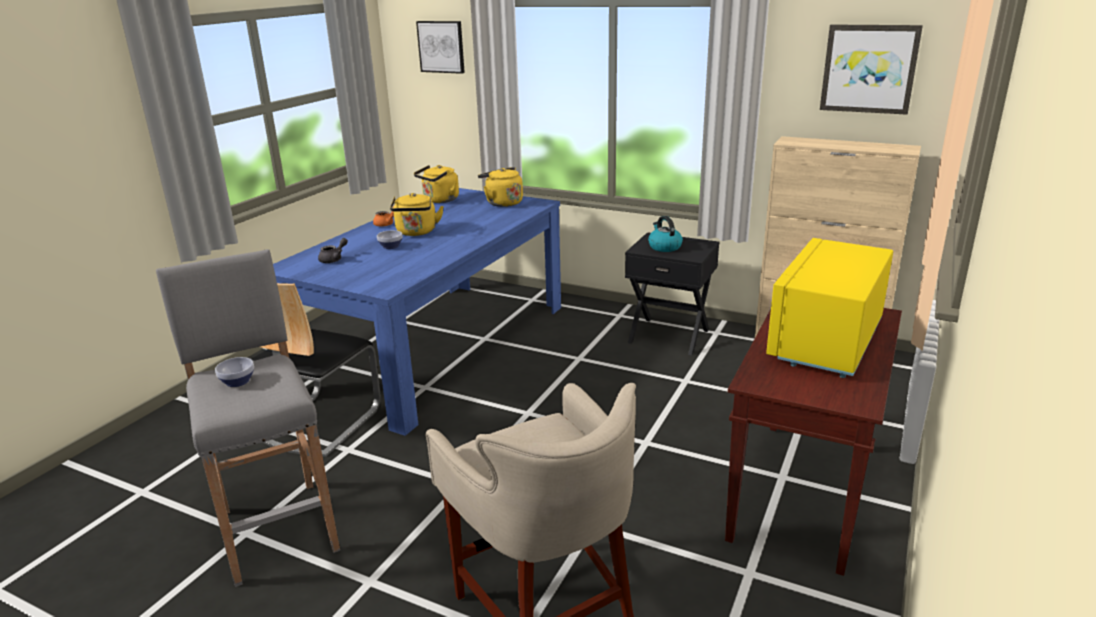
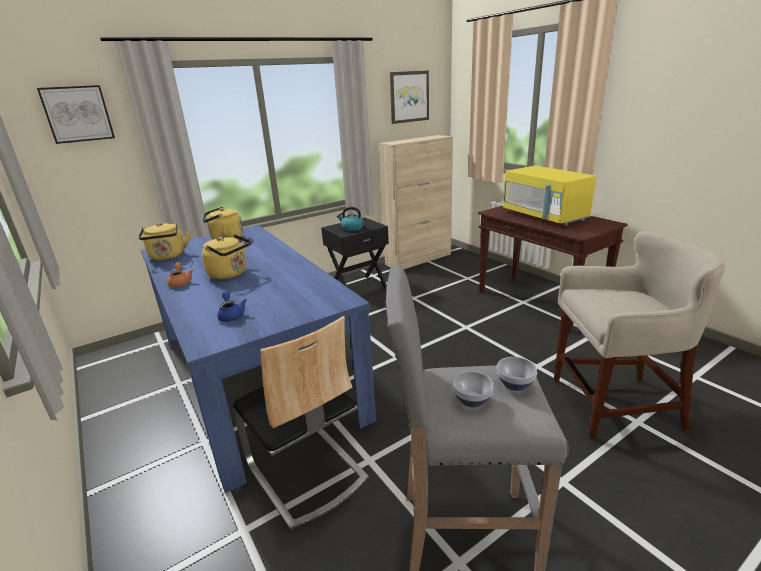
camera: 60 degrees left, 0 degrees up
grey teapot [318,238,348,263] -> blue teapot [217,291,247,322]
bowl [377,230,403,249] -> bowl moved to [496,357,537,391]

